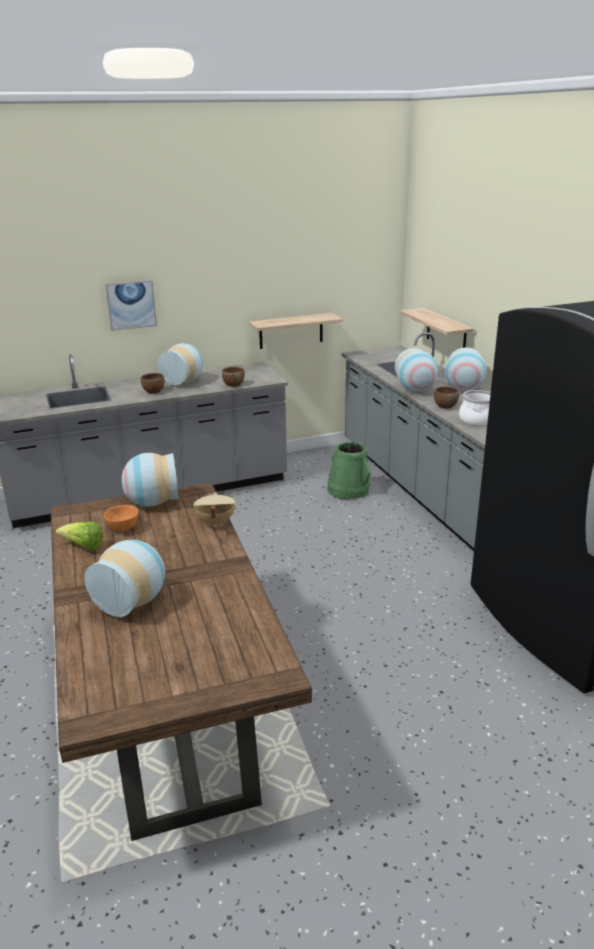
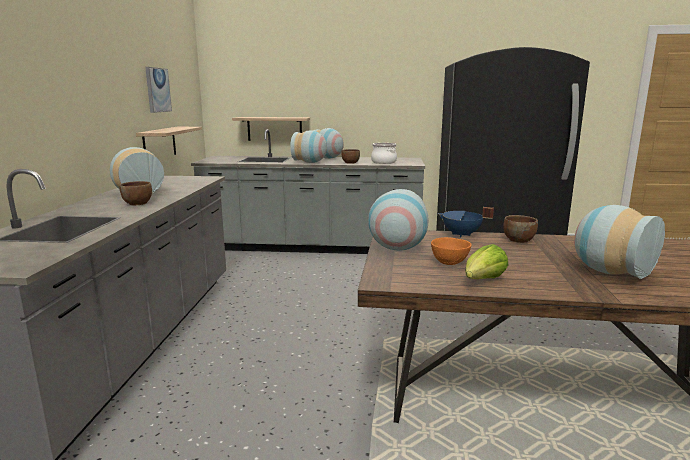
camera: 65 degrees left, 10 degrees down
picture [105,280,157,331] -> picture moved to [145,67,172,113]
beige cooking pot [193,492,235,528] -> blue cooking pot [437,207,494,237]
brown bowl [222,367,245,387] -> brown bowl moved to [503,215,538,243]
green bucket [327,442,371,499] -> none

